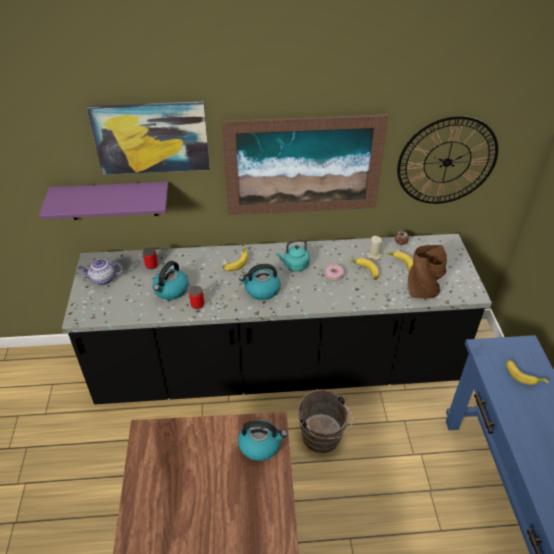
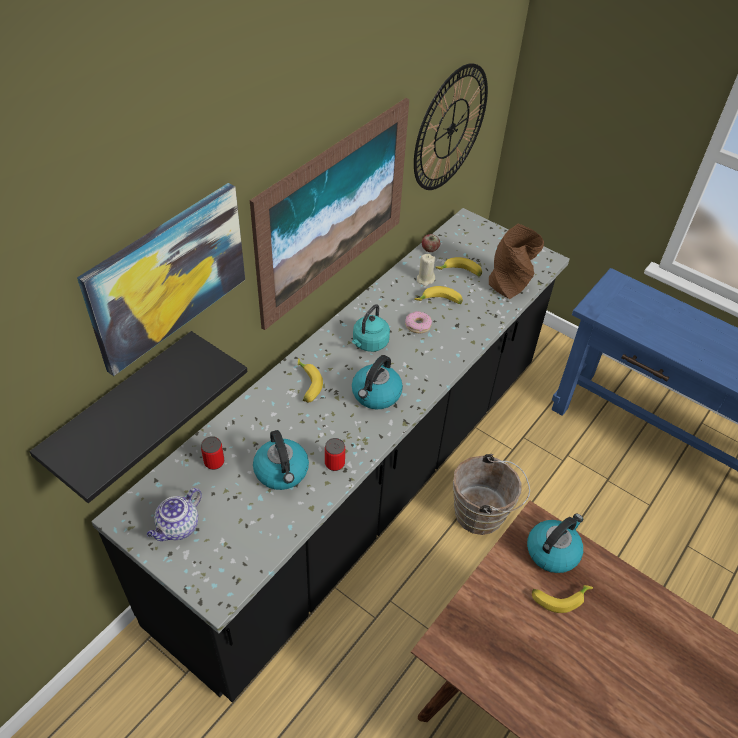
camera: 50 degrees left, 5 degrees up
purple shelf [39,182,168,220] -> black shelf [29,331,247,503]
banana [506,360,548,385] -> banana moved to [532,585,593,613]

